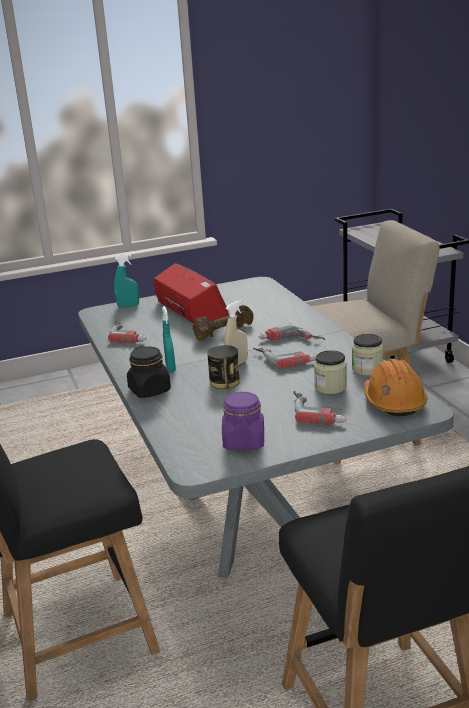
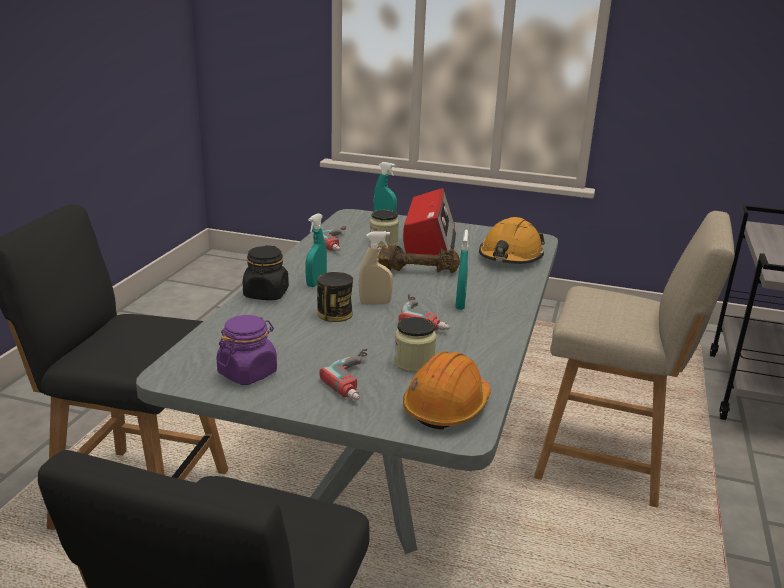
camera: 35 degrees right, 0 degrees up
power drill [259,323,325,341] -> turquoise spray bottle [455,230,469,310]
jar [352,334,384,376] -> jar moved to [369,210,399,247]
none -> orange hard hat [479,217,545,264]

